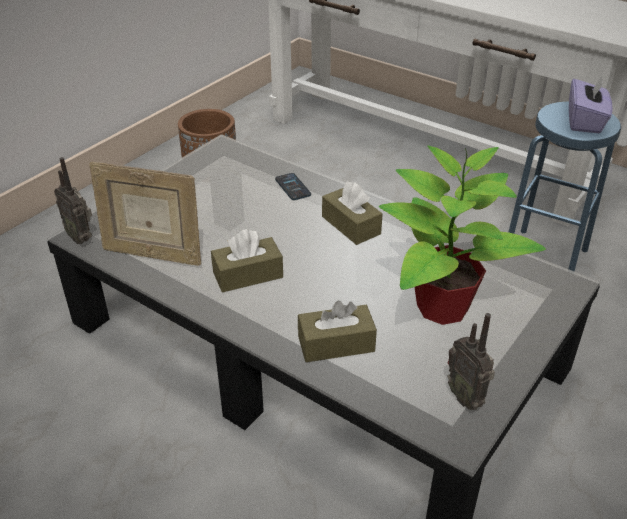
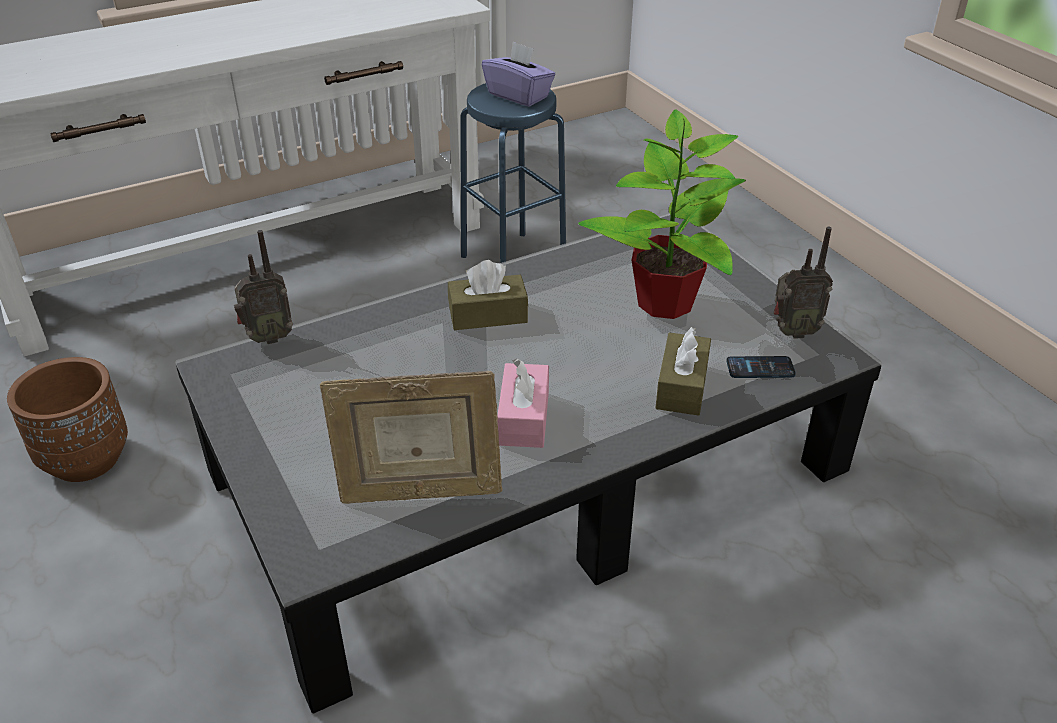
camera: 65 degrees left, 0 degrees up
radio [54,157,92,244] -> radio moved to [234,230,293,344]
picture frame [89,162,201,266] -> picture frame turned 45 degrees clockwise [320,371,503,504]
brown tissue box [211,229,283,292] -> pink tissue box [497,359,549,448]
phone [275,173,311,200] -> phone moved to [726,356,796,378]

